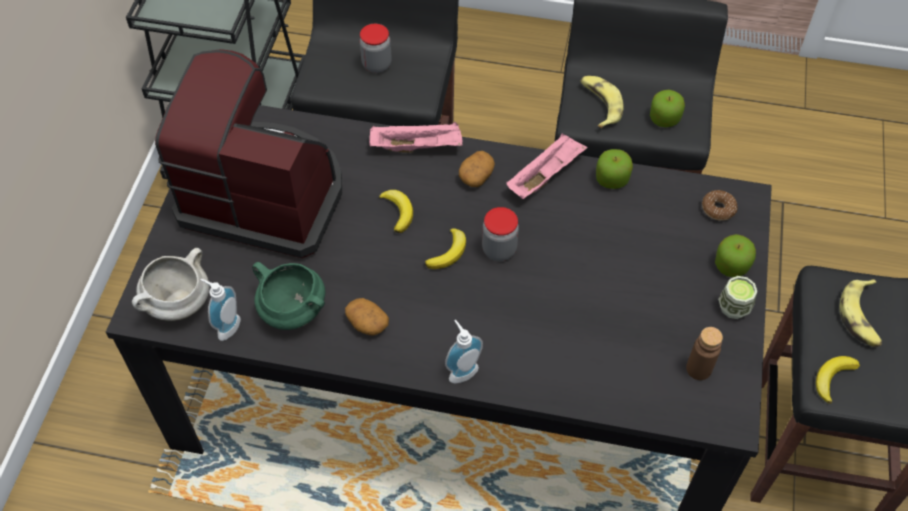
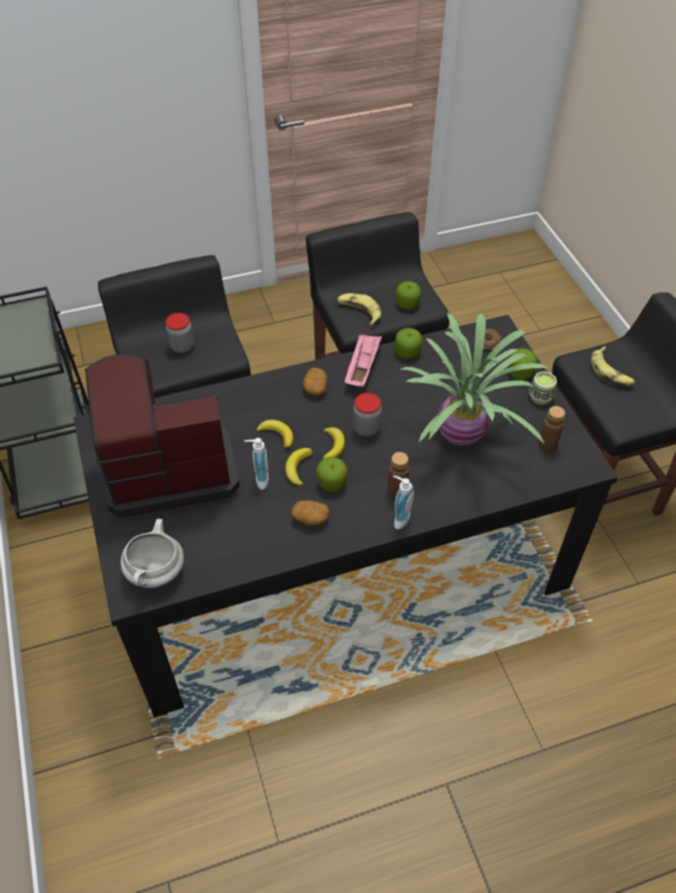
camera: 30 degrees left, 5 degrees down
soap dispenser [201,279,241,341] -> soap dispenser moved to [244,438,269,490]
green cooking pot [252,262,325,330] -> none
pink tray [369,122,463,153] -> none
banana [816,356,860,404] -> banana moved to [285,448,312,486]
none -> apple [316,457,348,492]
none -> brown bottle [387,452,409,498]
none -> potted plant [399,313,548,445]

